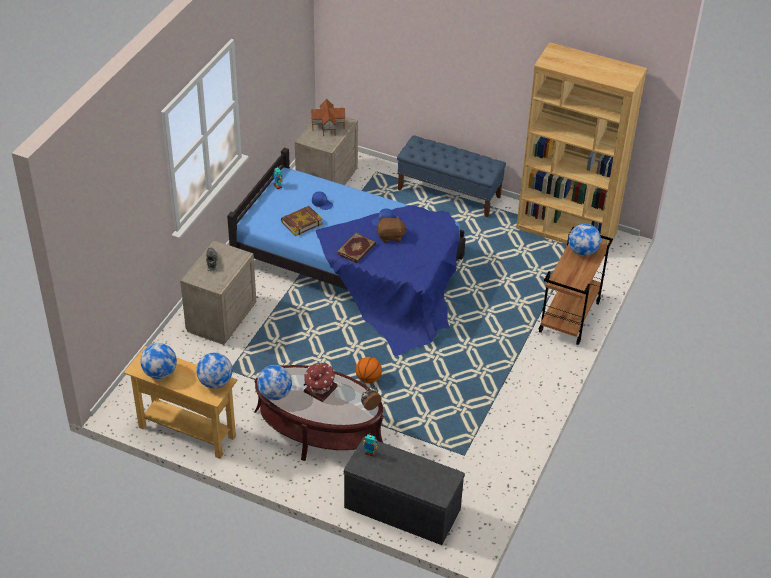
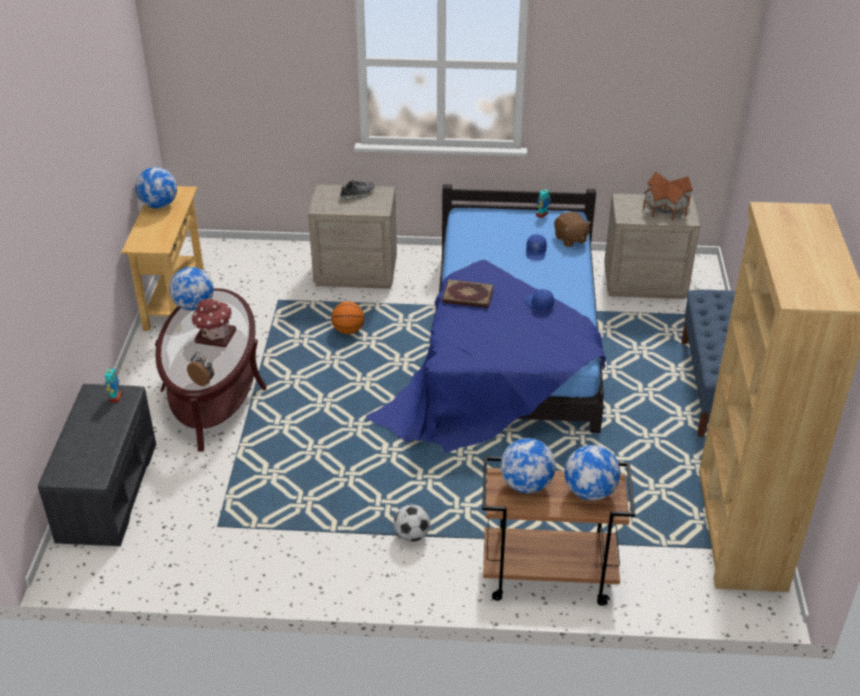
camera: 70 degrees right, 5 degrees down
globe [196,353,233,389] -> globe moved to [501,438,556,493]
book [281,206,323,236] -> none
basketball [356,357,382,383] -> basketball moved to [331,301,364,334]
brown plush toy [376,216,407,243] -> brown plush toy moved to [554,212,591,247]
none -> football [394,504,430,542]

